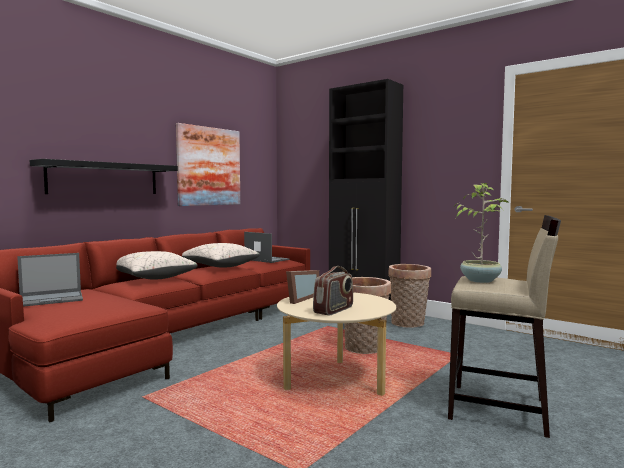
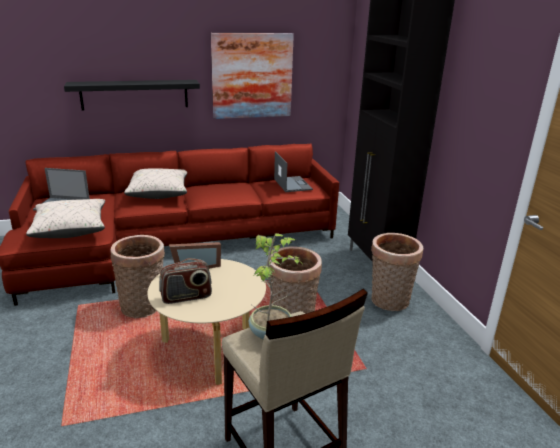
camera: 35 degrees right, 20 degrees up
beige pillow [182,243,260,267] -> beige pillow moved to [26,199,105,238]
none -> basket [110,235,165,318]

